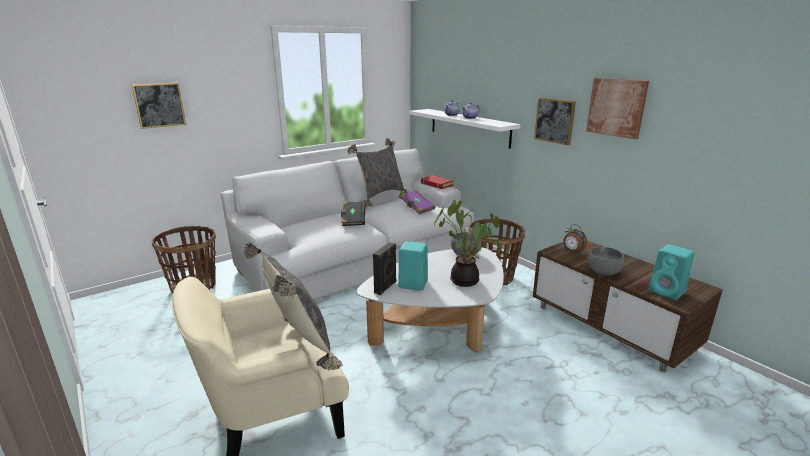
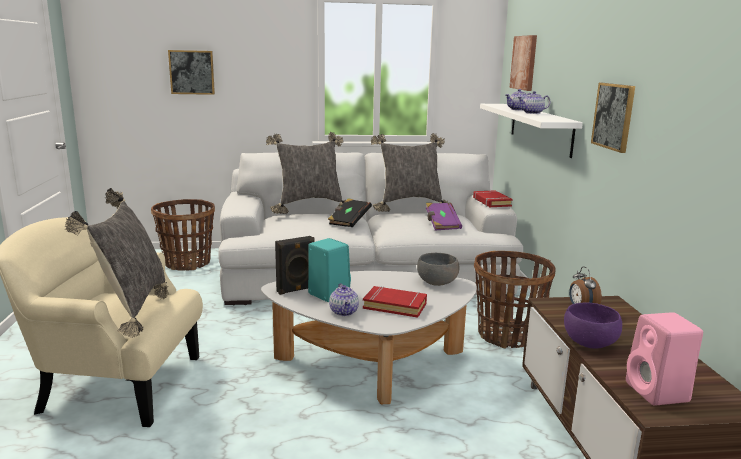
camera: 30 degrees right, 5 degrees down
potted plant [434,200,500,287] -> red book [363,286,427,318]
picture [586,78,649,139] -> picture moved to [510,35,537,91]
grey bowl [587,247,625,275] -> purple bowl [564,303,622,348]
turquoise speaker [649,244,695,300] -> pink speaker [626,312,703,406]
none -> pillow [266,132,346,214]
none -> teapot [329,283,359,316]

